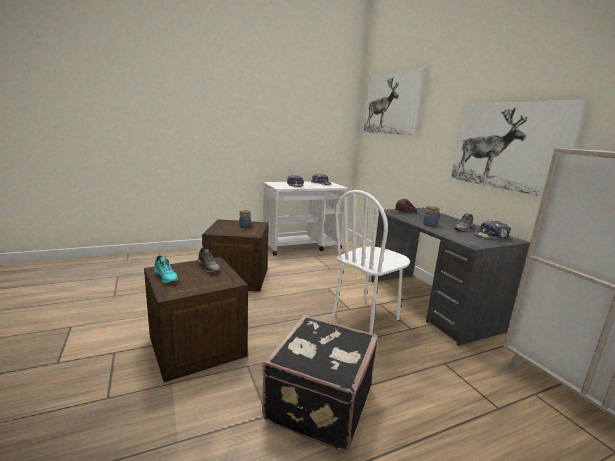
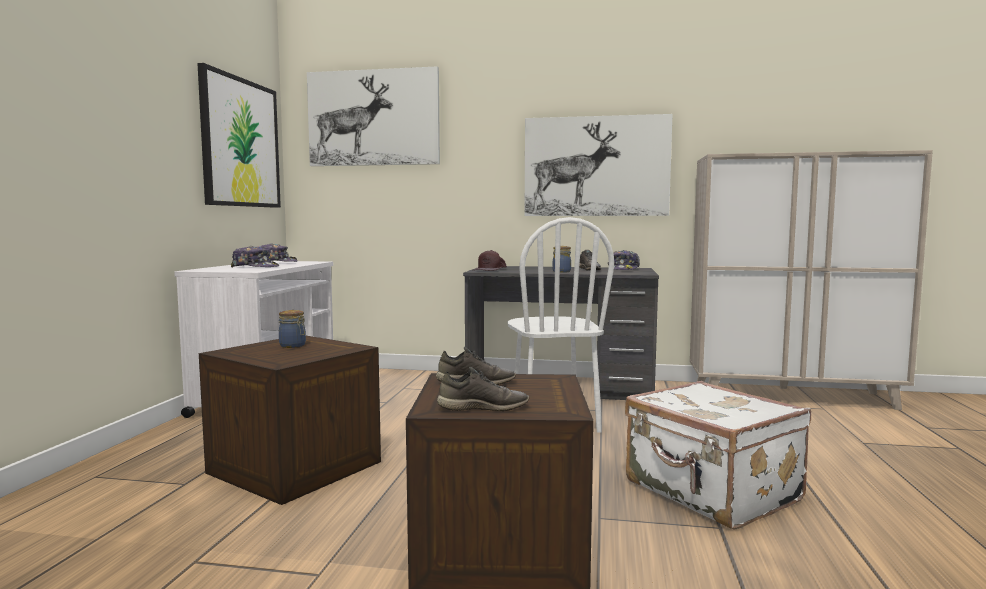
camera: 55 degrees left, 10 degrees down
turquoise shoe [154,255,178,283] -> grey shoe [437,367,529,411]
black suitcase [262,315,378,452] -> white suitcase [625,381,811,530]
none -> picture [197,63,281,208]

